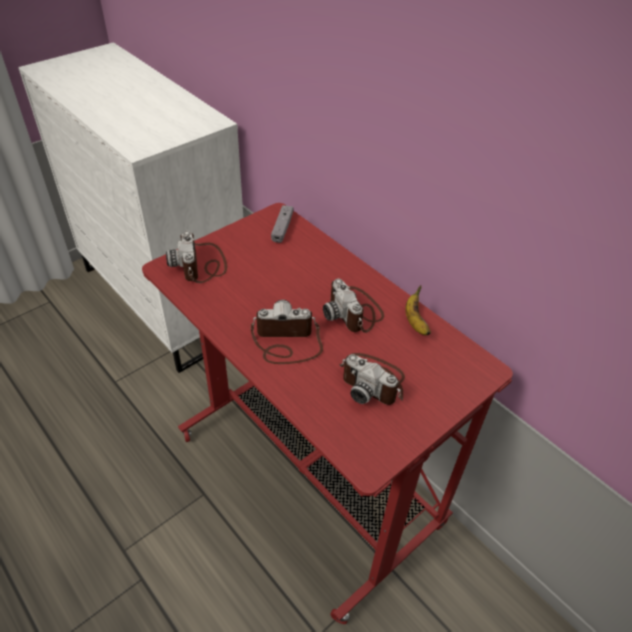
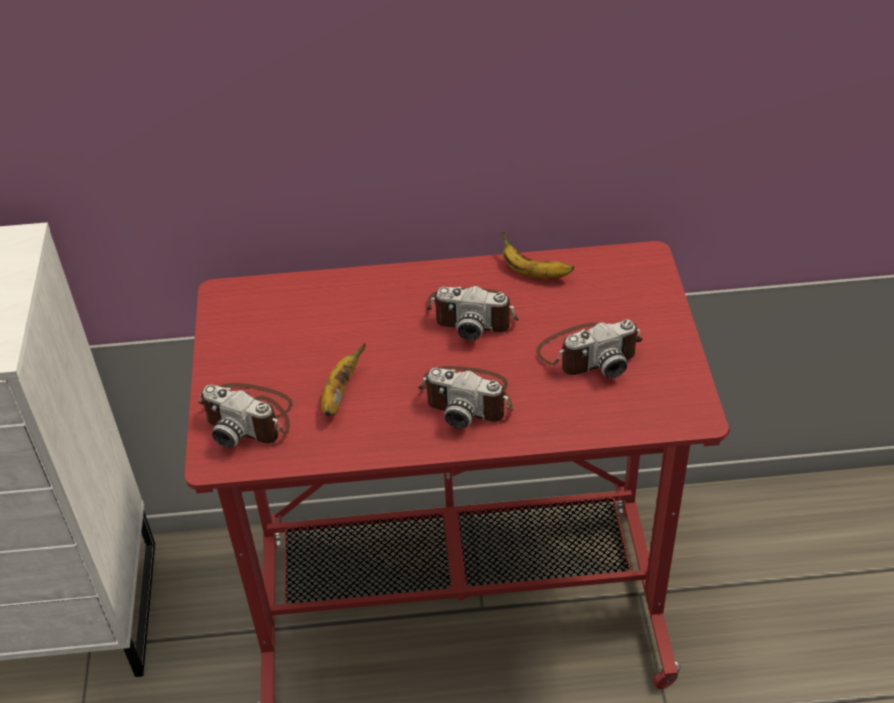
camera: 50 degrees left, 0 degrees up
camera [251,300,323,364] -> camera turned 105 degrees counterclockwise [418,366,514,429]
grey game controller [271,205,294,243] -> none
none -> banana [321,343,366,416]

